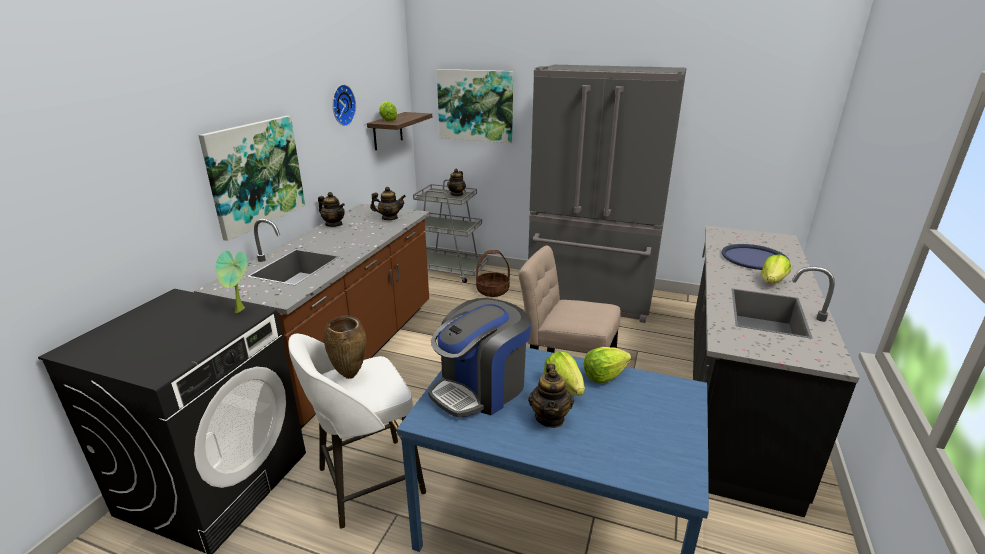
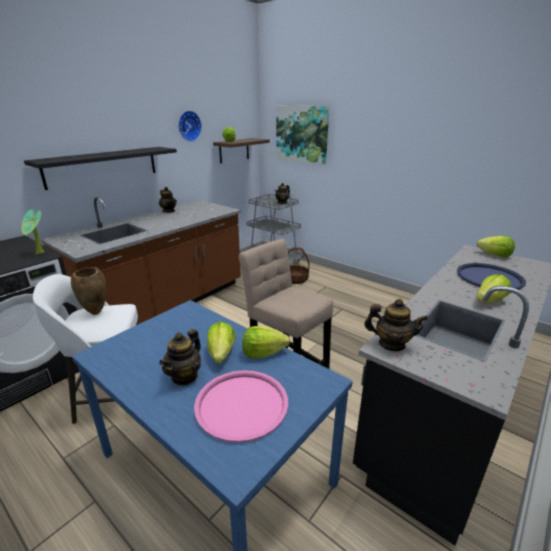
camera: 20 degrees right, 0 degrees up
picture [198,116,305,241] -> black shelf [24,147,177,190]
teapot [370,187,406,220] -> teapot moved to [364,299,428,351]
coffee machine [428,298,531,418] -> none
grey fridge [528,65,686,323] -> none
none -> pink tray [194,370,288,443]
none -> lettuce [477,236,515,257]

